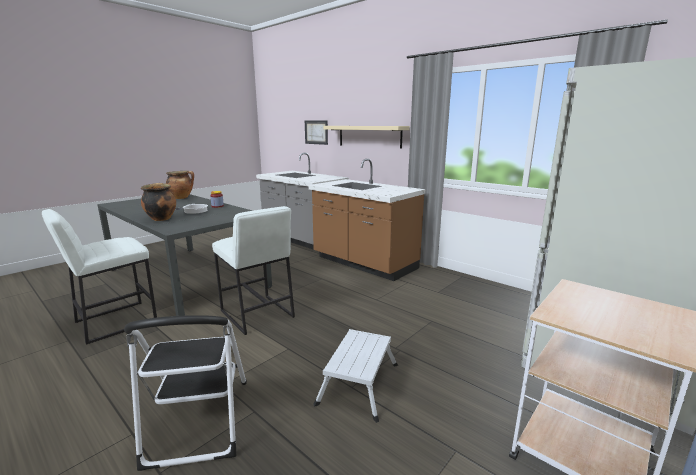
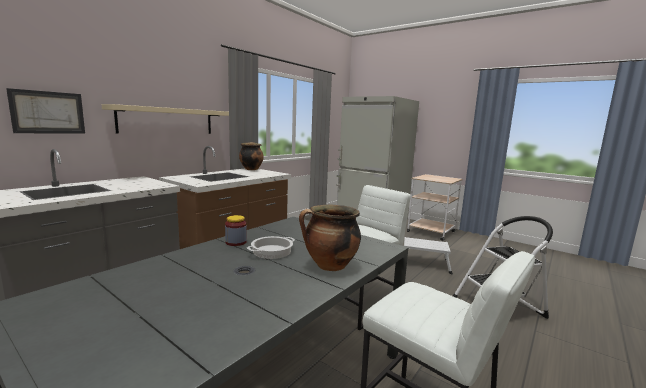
camera: 95 degrees left, 5 degrees down
cooking pot [166,171,194,199] -> cooking pot moved to [239,142,264,170]

